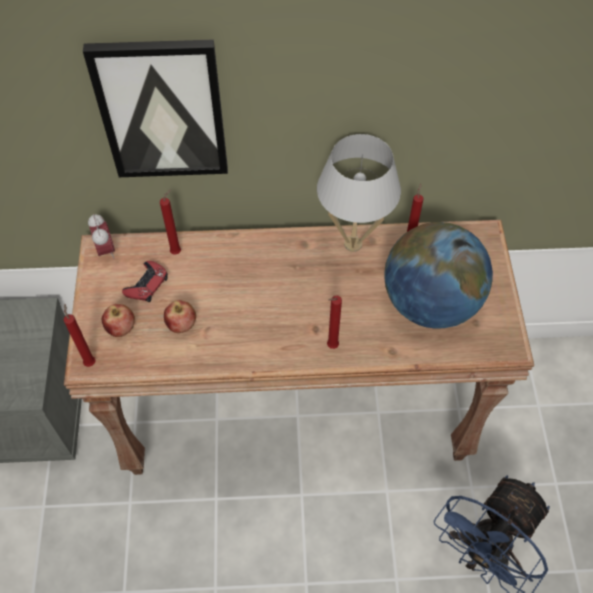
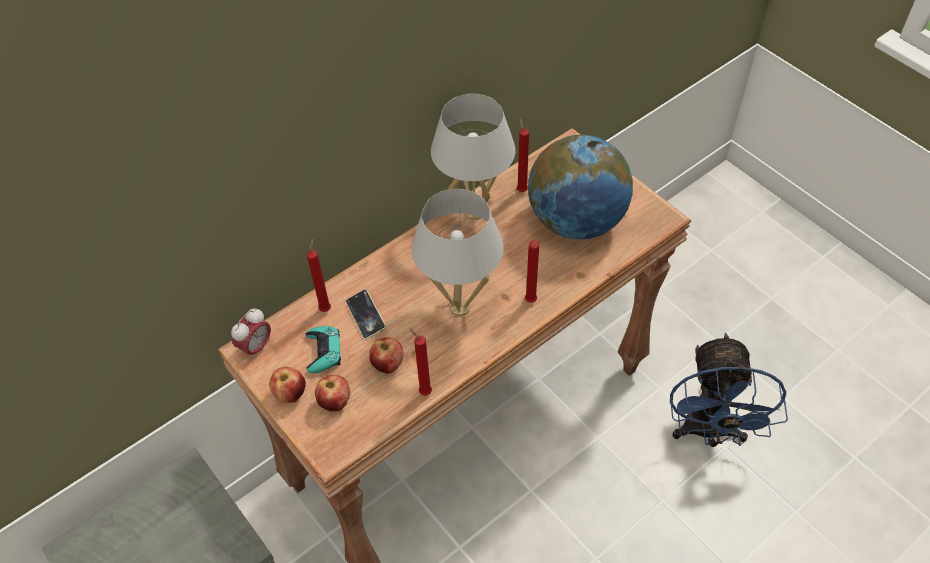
camera: 35 degrees left, 5 degrees down
red candle [64,304,96,367] -> red candle moved to [410,328,432,396]
picture [83,39,228,177] -> none
alarm clock [88,214,115,258] -> alarm clock turned 90 degrees clockwise [231,308,271,360]
red game controller [122,261,168,302] -> turquoise game controller [305,326,341,373]
none -> apple [269,367,306,403]
none -> phone [346,289,386,340]
none -> white table lamp [411,189,504,316]

